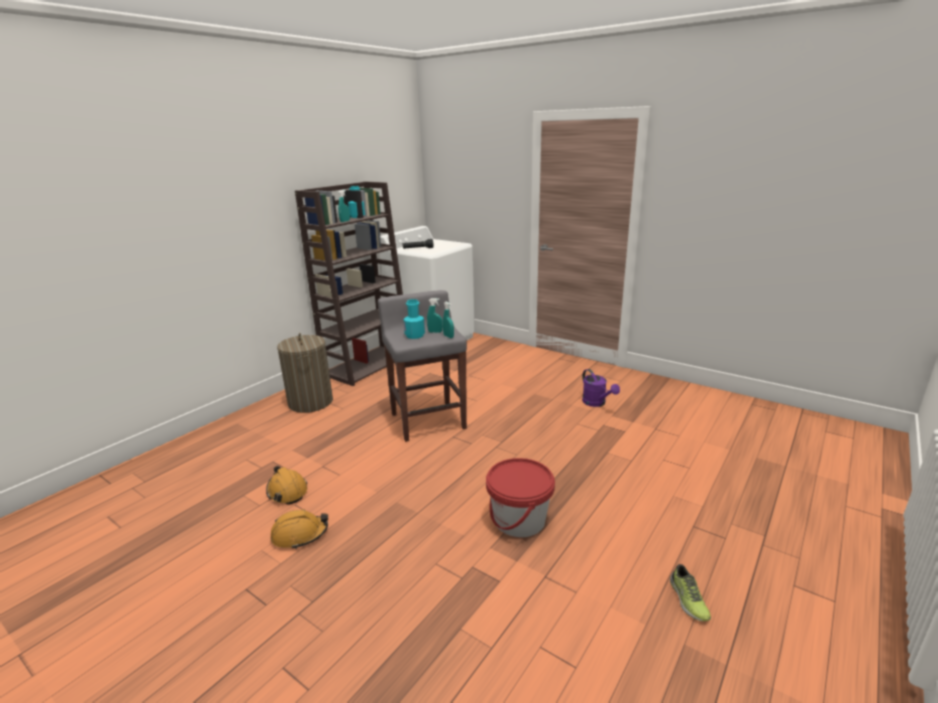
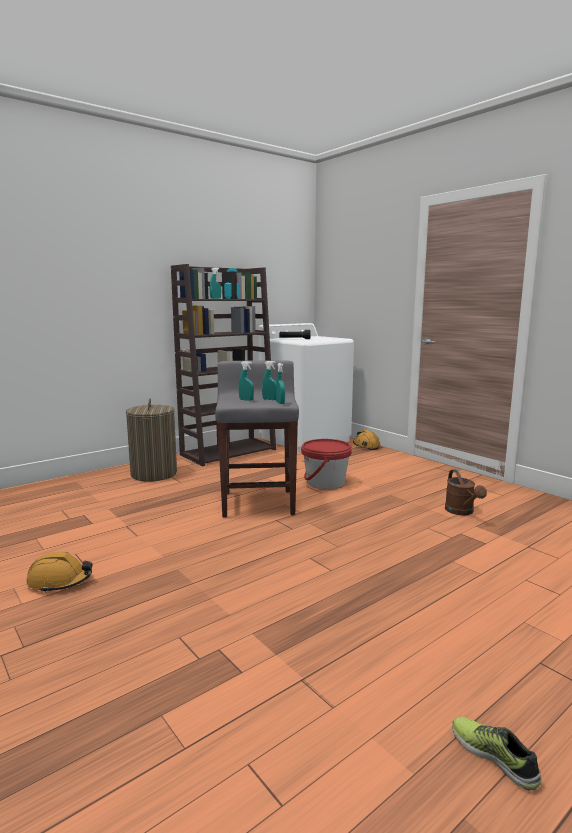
camera: 15 degrees right, 10 degrees down
orange hard hat [266,466,308,505] -> orange hard hat moved to [353,430,381,450]
turquoise bottle [403,299,425,339] -> turquoise spray bottle [238,361,254,401]
red bucket [486,458,555,537] -> red bucket moved to [301,439,352,489]
purple watering can [582,369,620,407] -> brown watering can [445,470,487,516]
shoe [670,564,711,621] -> shoe turned 135 degrees clockwise [452,717,542,790]

